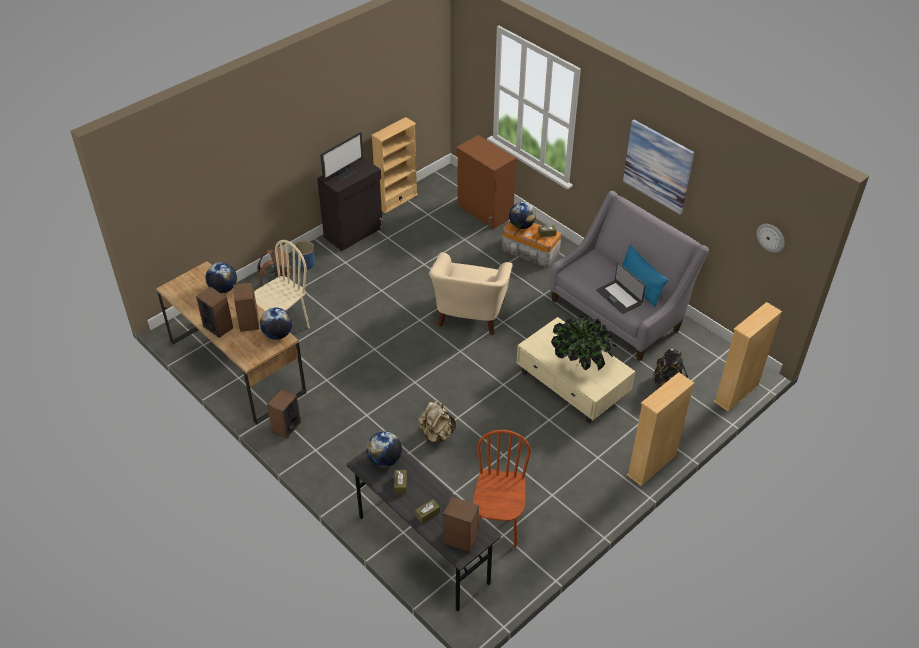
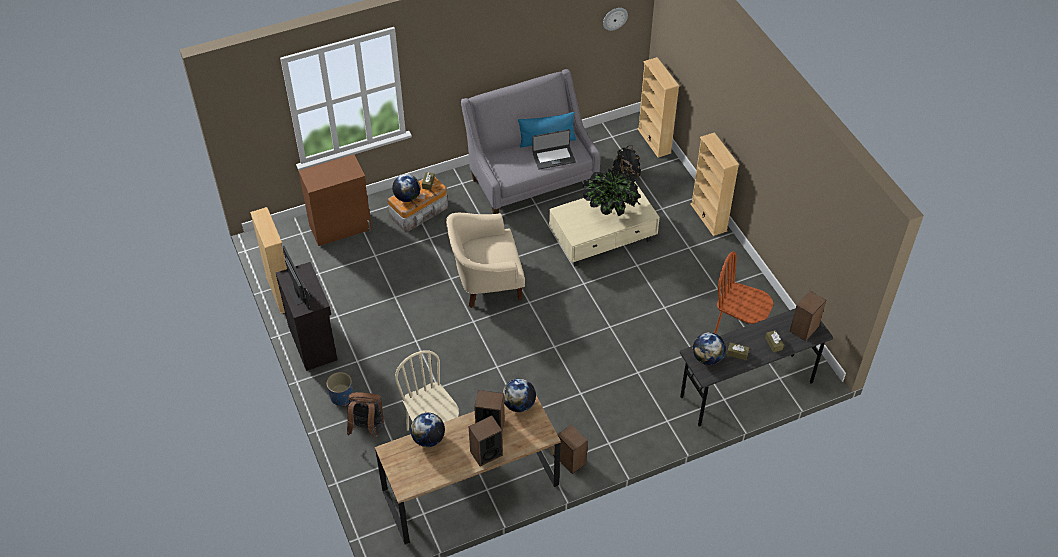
camera: 70 degrees left, 5 degrees up
beige backpack [418,401,456,443] -> none
beige armchair [429,252,513,335] -> beige armchair turned 135 degrees clockwise [446,213,525,308]
picture [623,120,694,215] -> none

